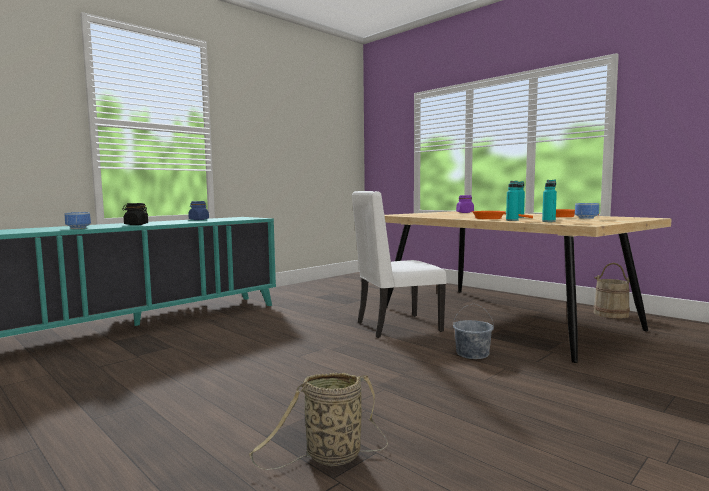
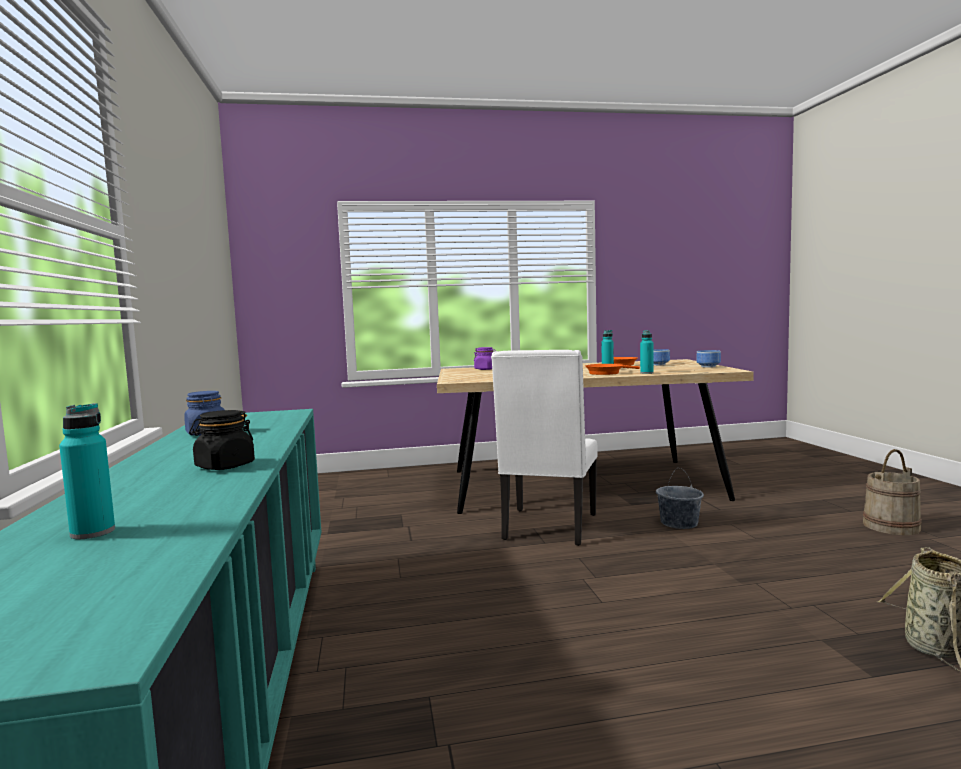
camera: 55 degrees left, 0 degrees up
bowl [65,212,91,229] -> bowl moved to [696,350,721,368]
turquoise bottle [542,180,557,222] -> turquoise bottle moved to [59,403,115,539]
beige bucket [593,263,630,319] -> beige bucket moved to [863,449,922,535]

